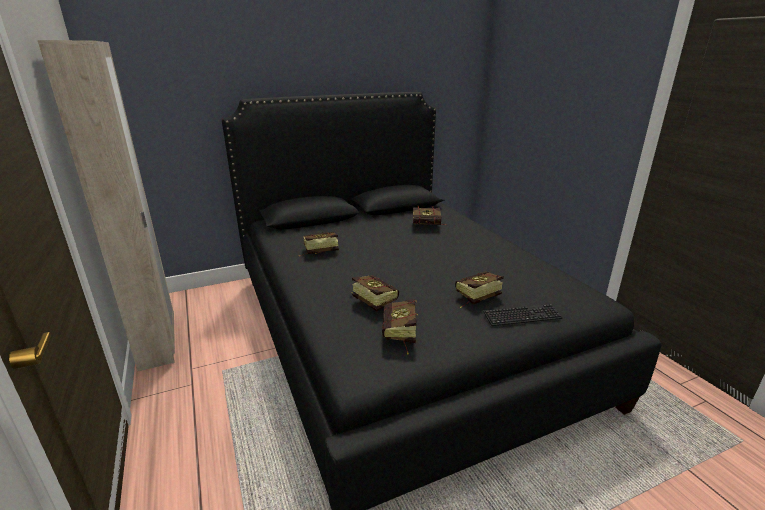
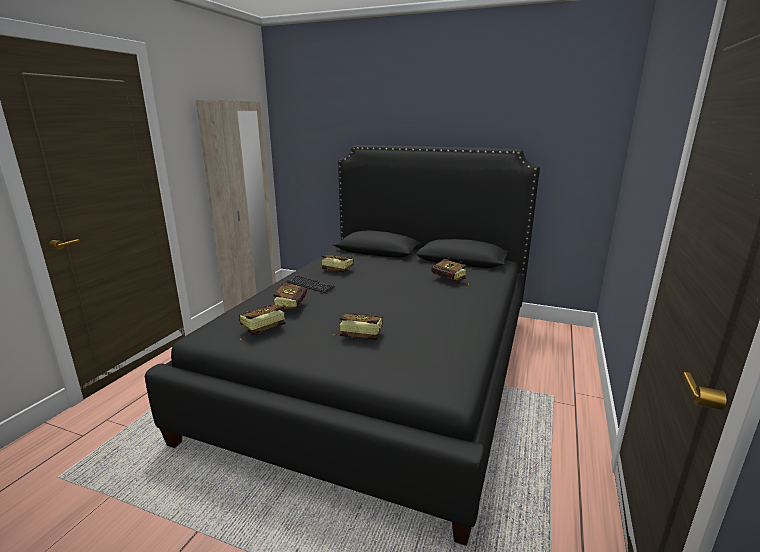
camera: 45 degrees right, 5 degrees down
keyboard [483,304,562,326] -> keyboard moved to [286,275,335,293]

